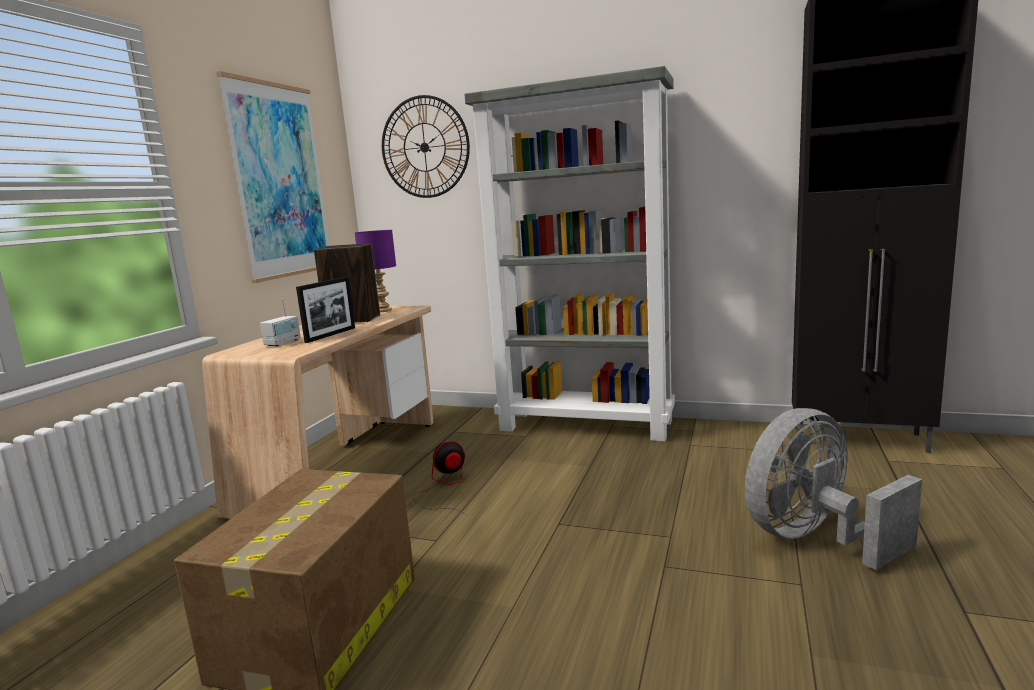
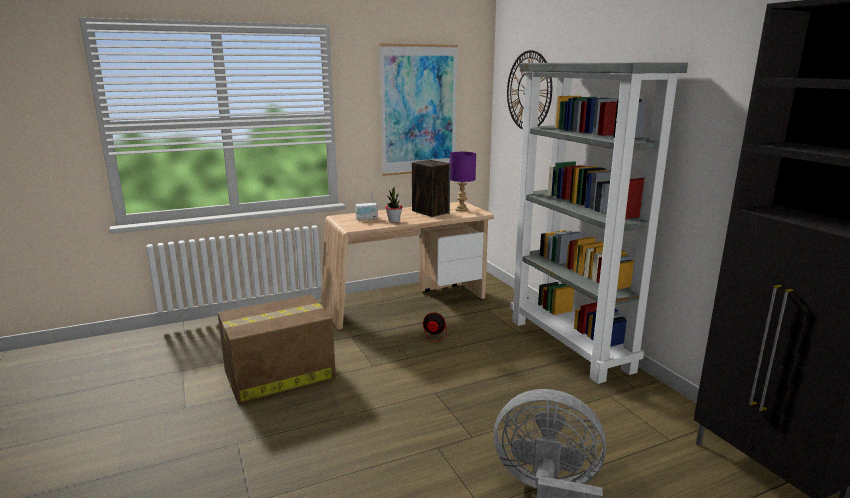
camera: 45 degrees right, 5 degrees up
picture frame [296,277,355,343] -> potted plant [385,187,402,223]

